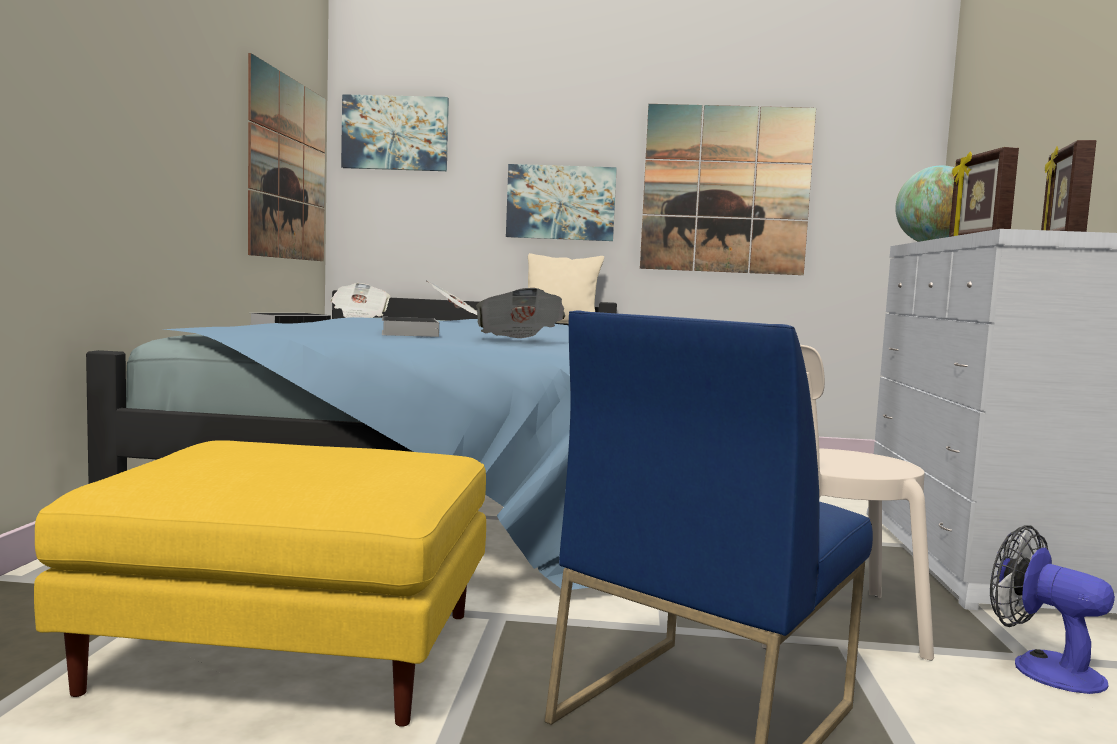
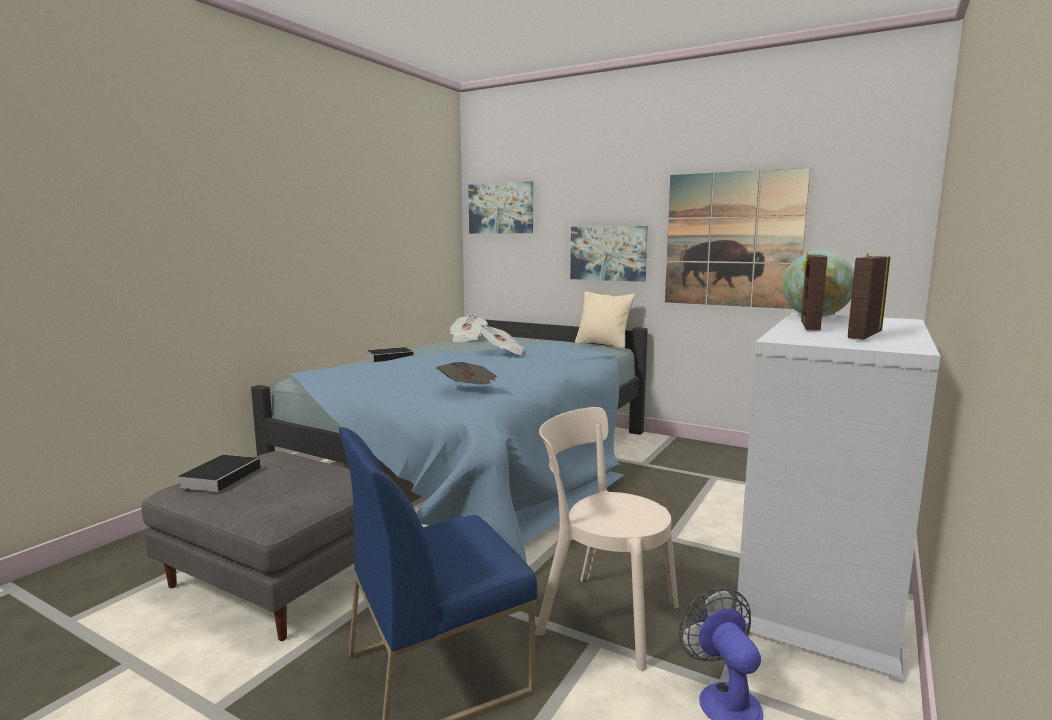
camera: 25 degrees right, 5 degrees up
yellow ottoman [34,440,486,727] -> grey ottoman [142,451,354,641]
picture [248,53,326,261] -> none
book [382,317,439,337] -> book moved to [178,455,260,492]

